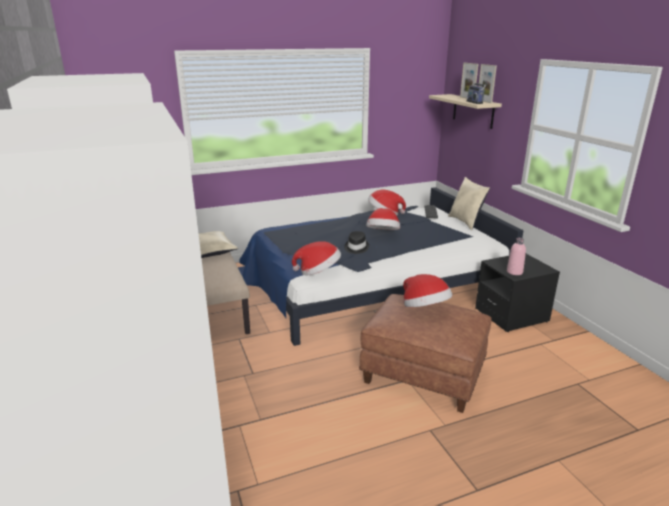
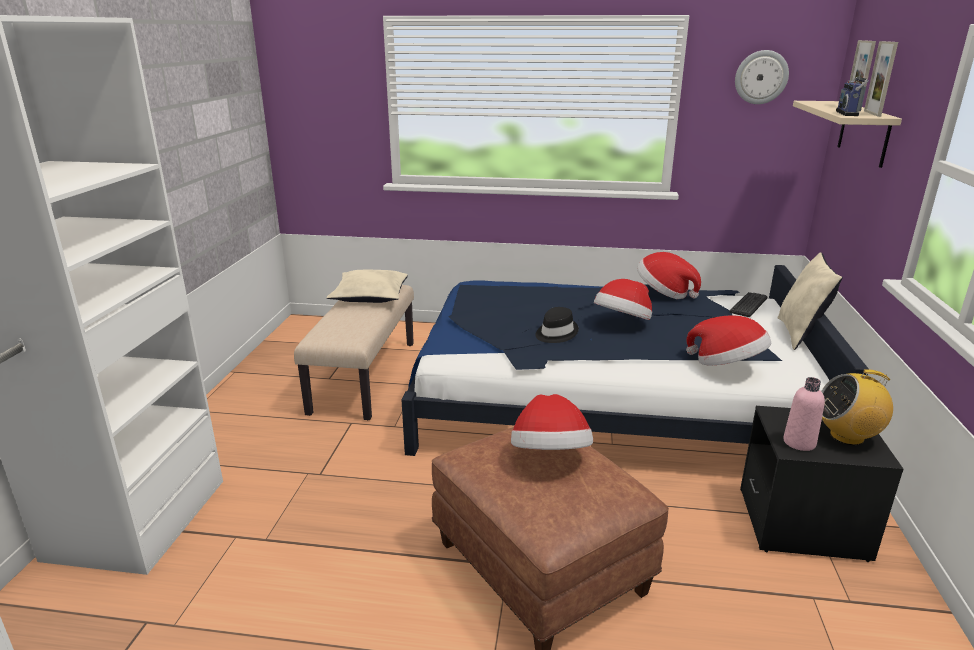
camera: 30 degrees right, 0 degrees up
hat [292,241,341,275] -> hat moved to [686,315,771,365]
none -> wall clock [735,50,789,104]
none -> radio [821,369,893,445]

